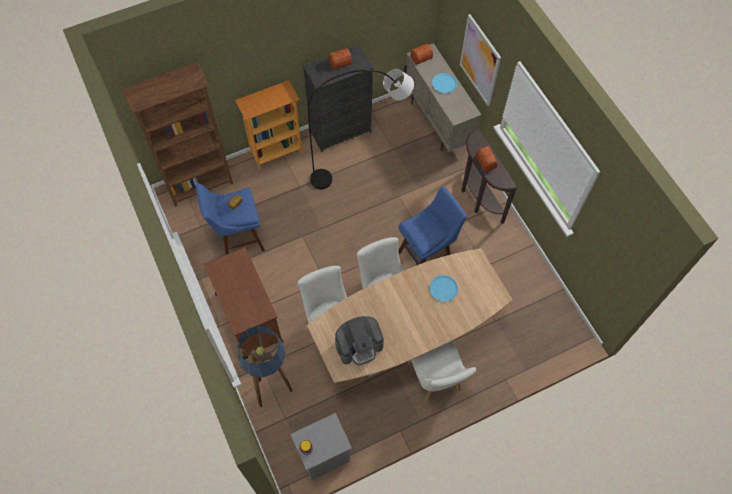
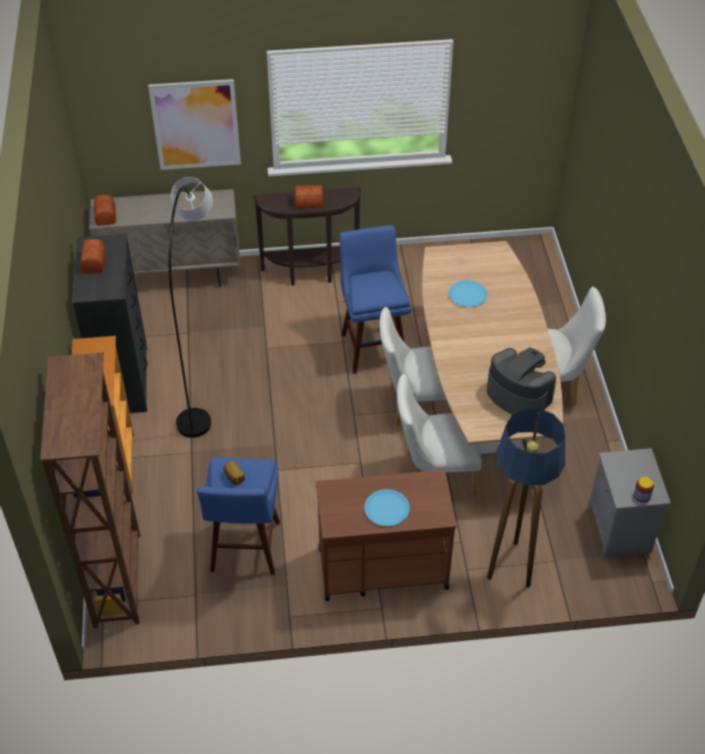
camera: 70 degrees left, 15 degrees down
coffee machine [335,316,384,365] -> coffee machine turned 45 degrees counterclockwise [487,348,556,415]
blue plate [432,73,457,93] -> blue plate moved to [364,489,410,526]

